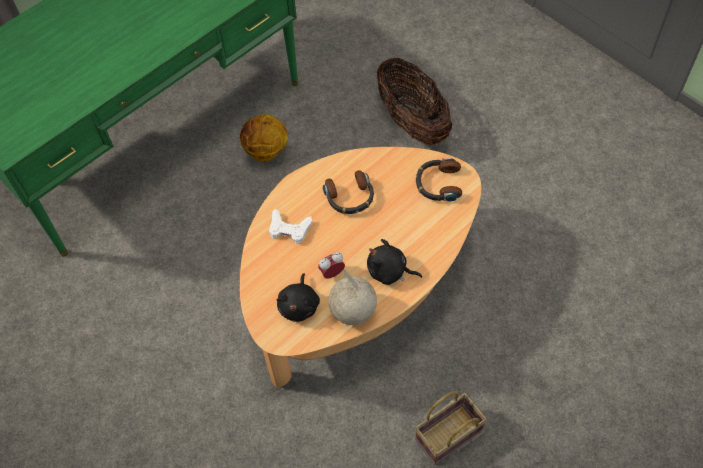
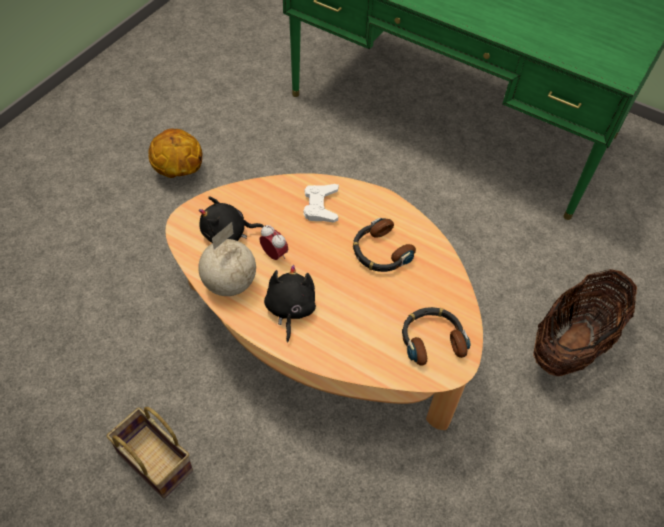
camera: 70 degrees right, 5 degrees down
basketball [240,114,288,162] -> basketball moved to [148,129,202,178]

